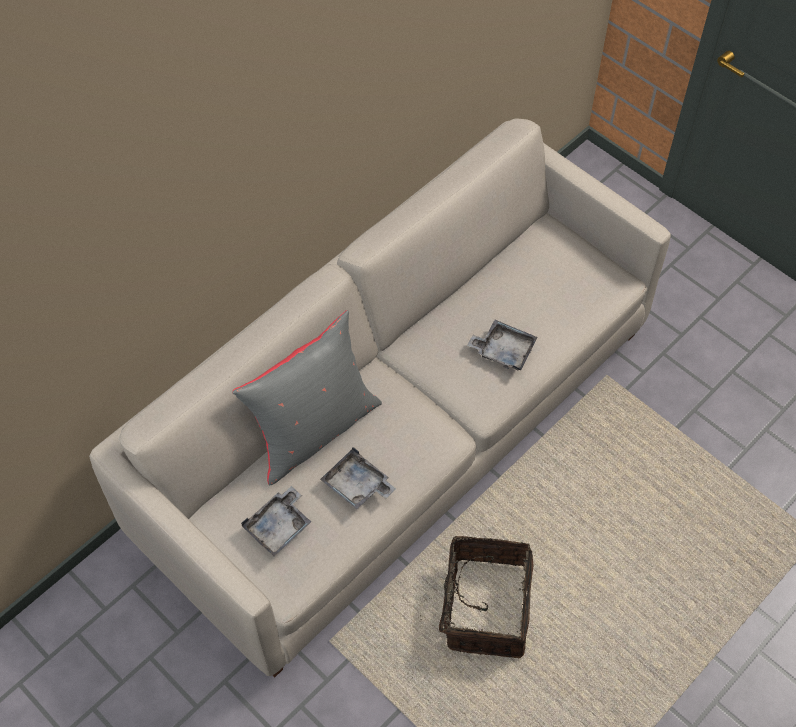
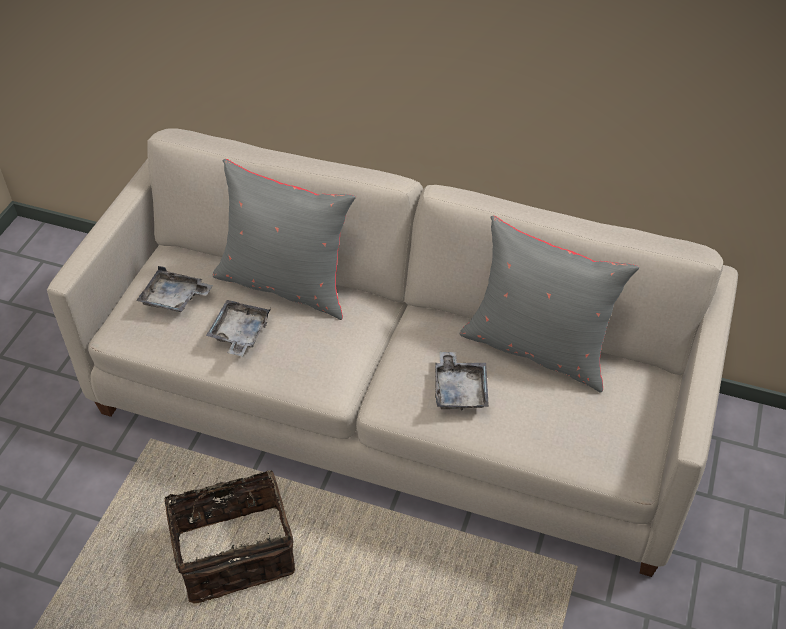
camera: 65 degrees right, 10 degrees down
none -> grey pillow [460,216,639,393]

